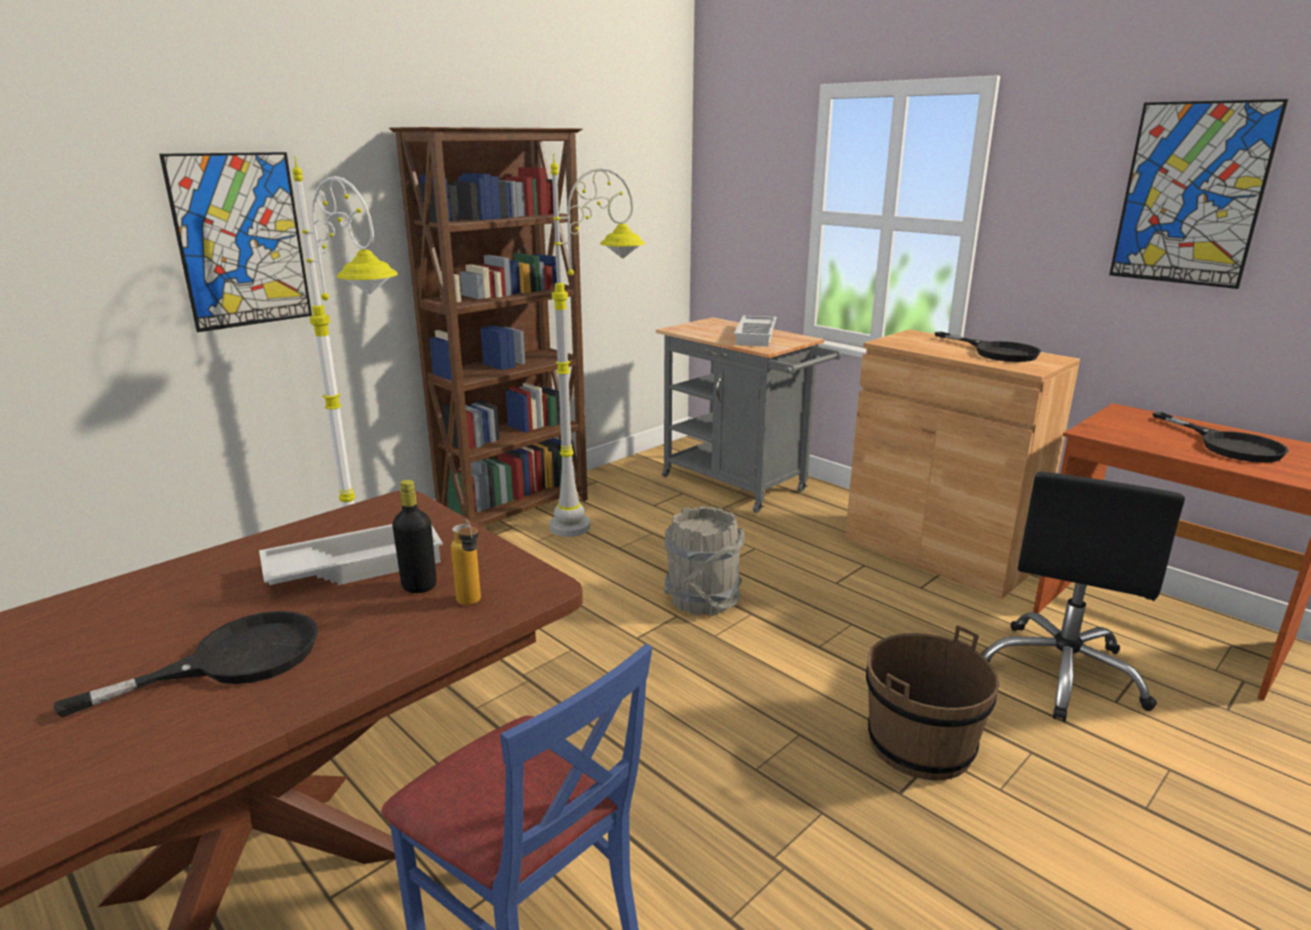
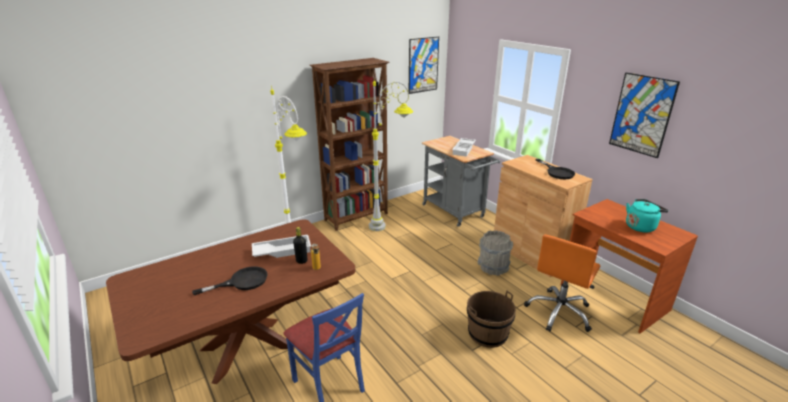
camera: 10 degrees right, 5 degrees up
picture [159,152,312,332] -> picture moved to [409,37,439,94]
grey bucket [664,507,745,616] -> grey bucket moved to [477,230,513,276]
black office chair [983,472,1185,722] -> orange office chair [524,234,600,332]
black frying pan [1153,412,1289,463] -> turquoise kettle [626,199,669,233]

